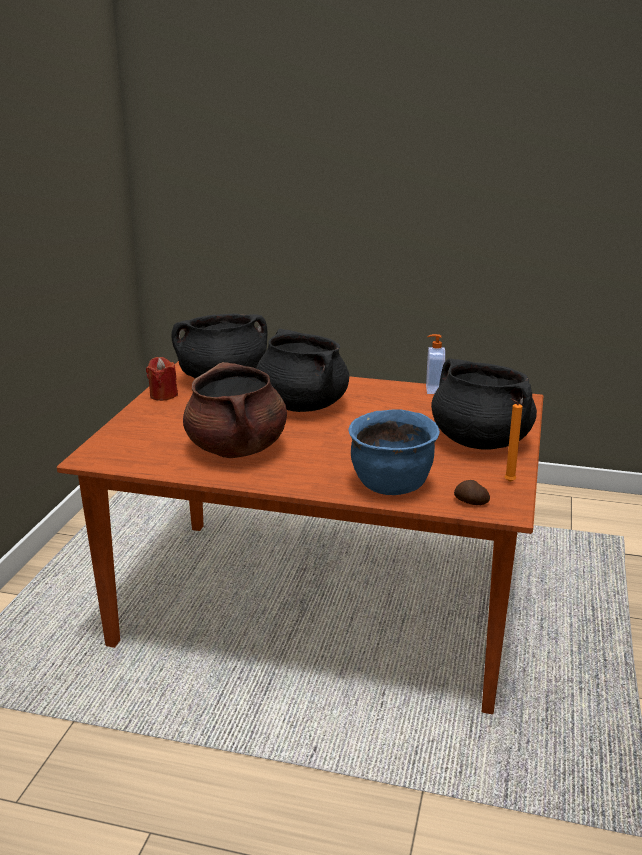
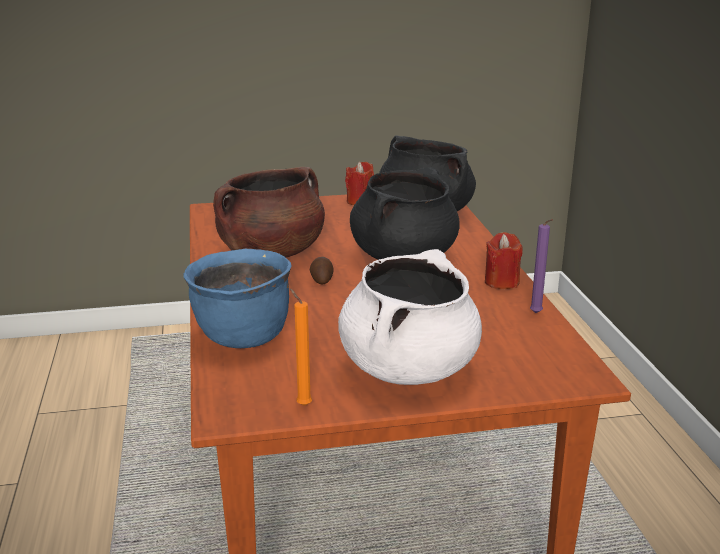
camera: 65 degrees right, 0 degrees up
soap dispenser [426,334,445,394] -> purple candle [530,219,553,313]
black cooking pot [431,358,537,450] -> white cooking pot [338,249,482,385]
potato [454,480,490,505] -> potato moved to [310,257,333,285]
none -> red candle [485,232,523,289]

